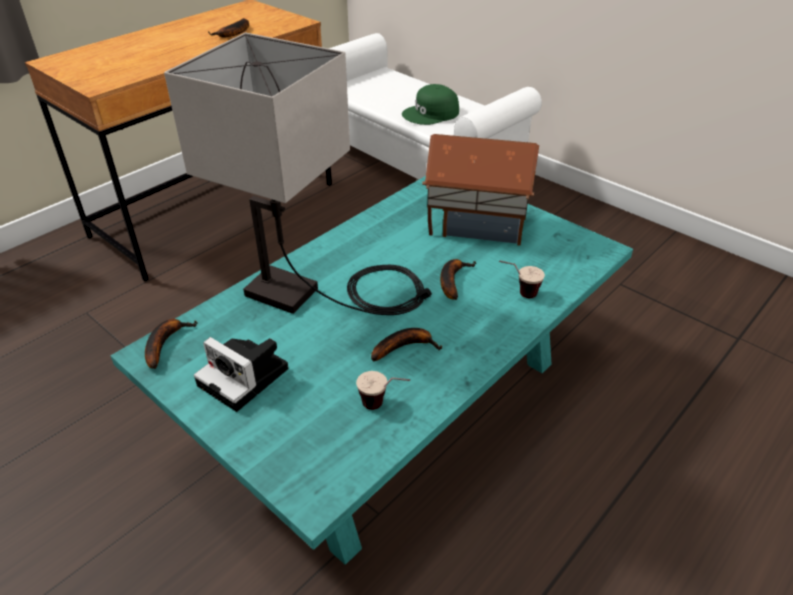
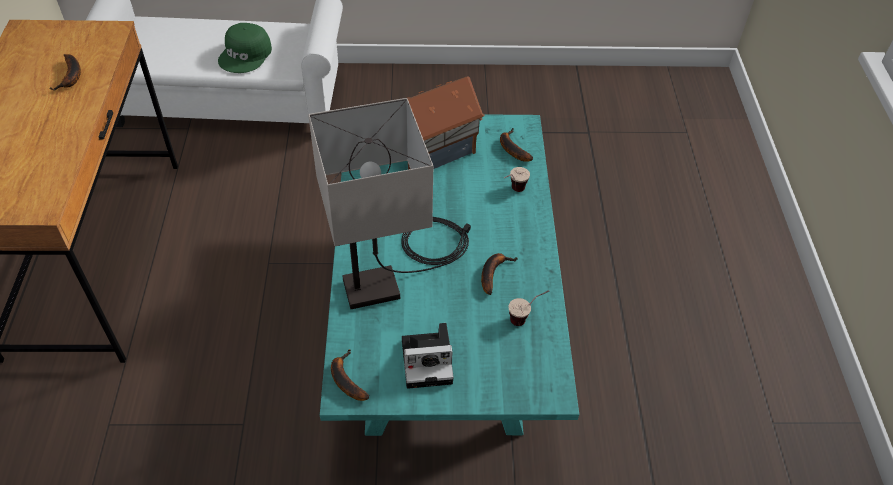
camera: 45 degrees left, 10 degrees up
banana [440,259,477,300] -> banana moved to [500,128,533,162]

